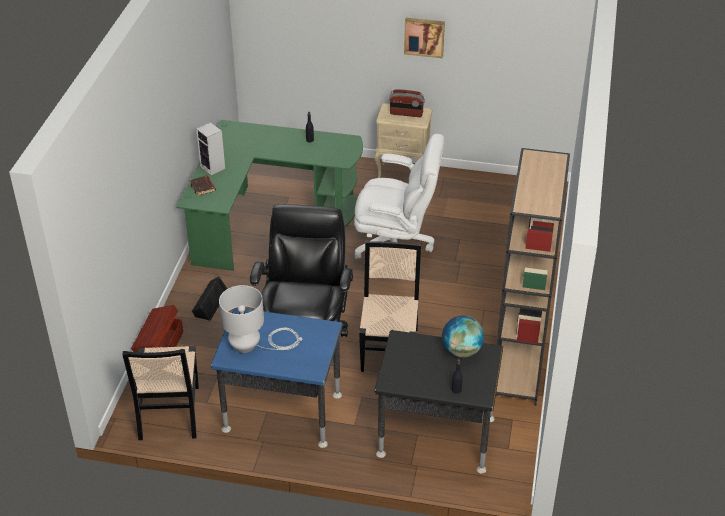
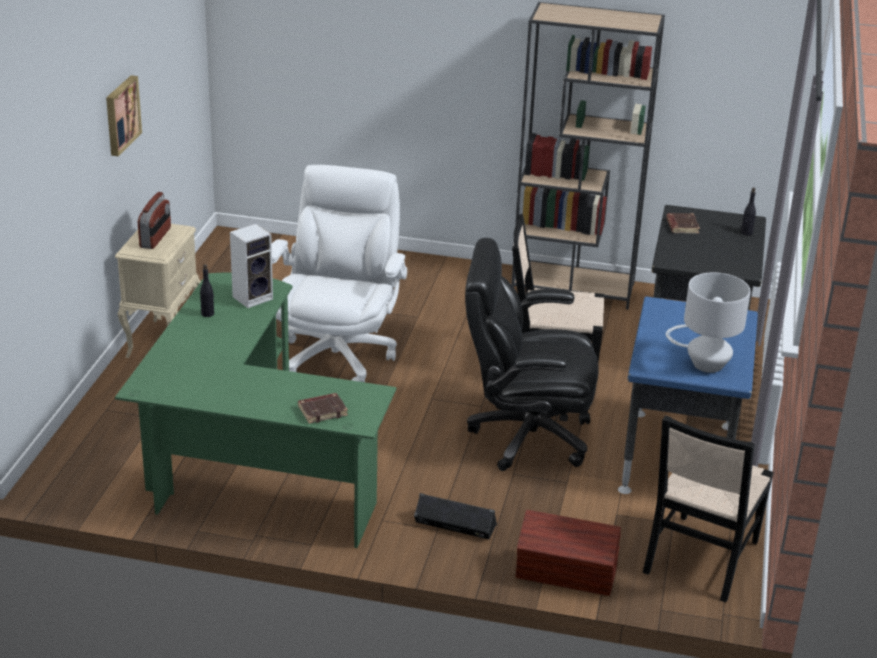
camera: 90 degrees left, 10 degrees down
chair [122,346,199,440] -> chair turned 120 degrees clockwise [643,415,774,602]
speaker [196,122,225,175] -> speaker moved to [230,224,273,308]
globe [442,316,484,358] -> brown book [666,213,700,233]

